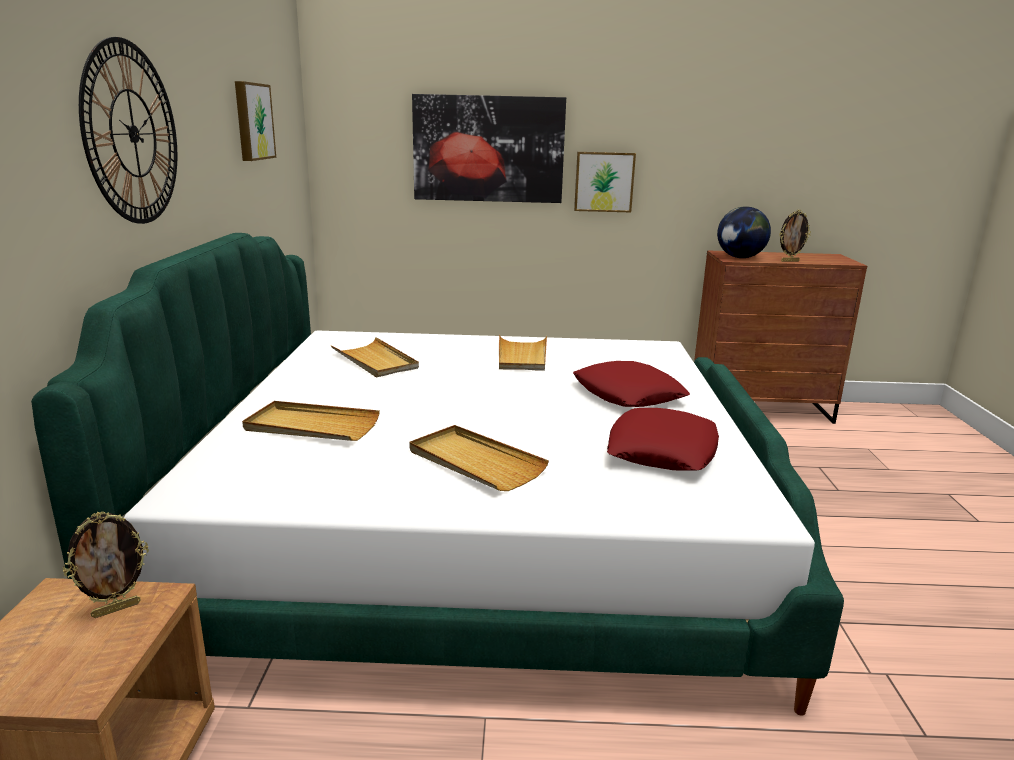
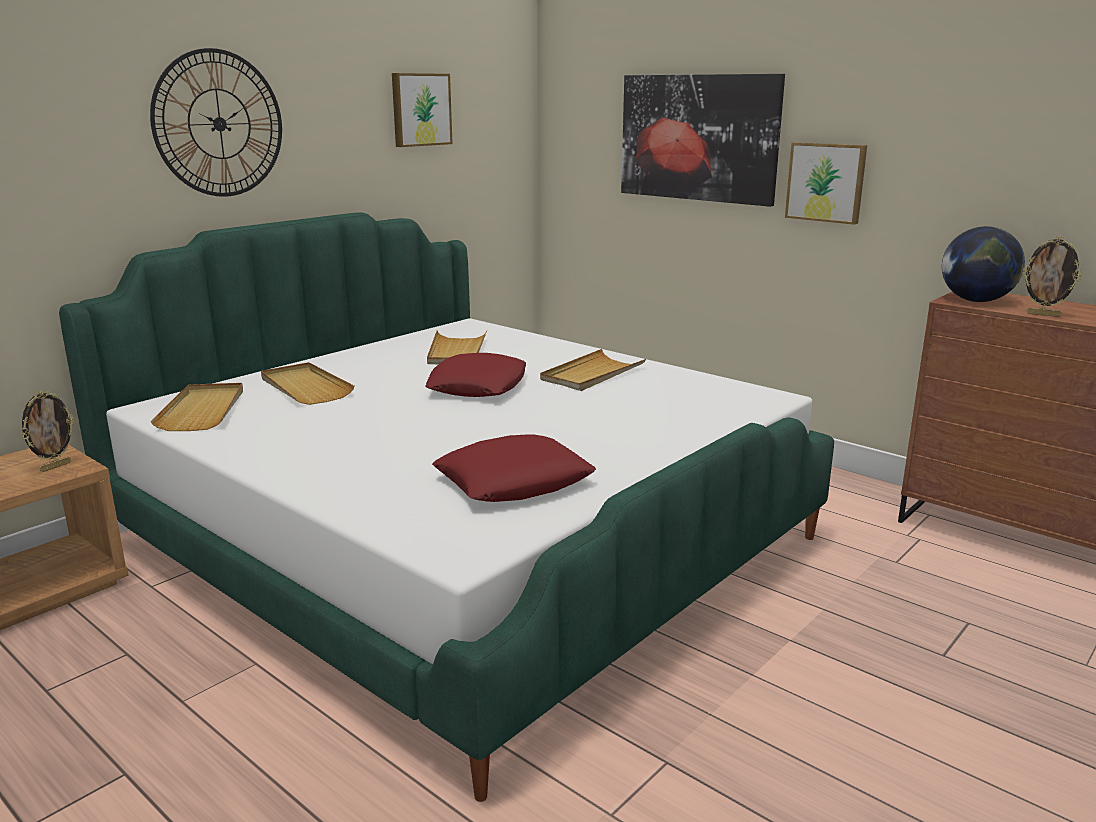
camera: 40 degrees right, 0 degrees up
picture frame [63,512,149,618] -> picture frame turned 60 degrees counterclockwise [21,390,75,472]
beige tray [409,425,549,491] -> beige tray moved to [151,383,243,431]
red pillow [573,361,690,407] -> red pillow moved to [426,353,526,397]

